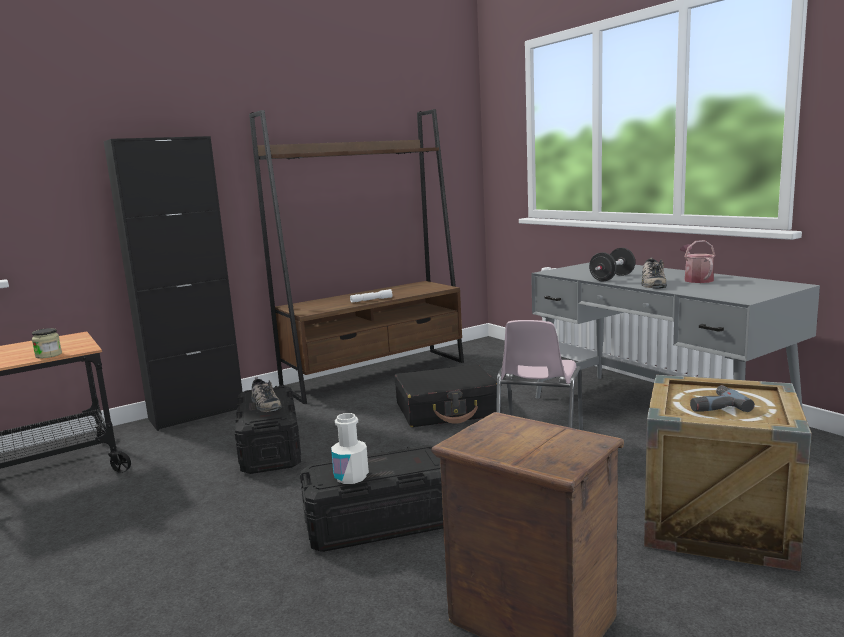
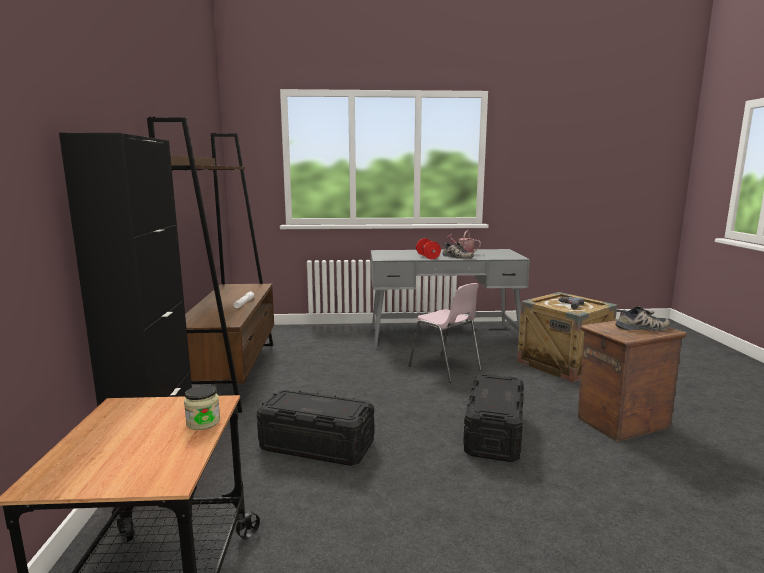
camera: 60 degrees left, 0 degrees up
shoe [252,377,282,412] -> shoe moved to [616,306,670,331]
white bottle [331,413,369,484] -> none
black suitcase [394,364,497,427] -> none
black dumbbell [589,248,635,282] -> red dumbbell [416,238,441,259]

